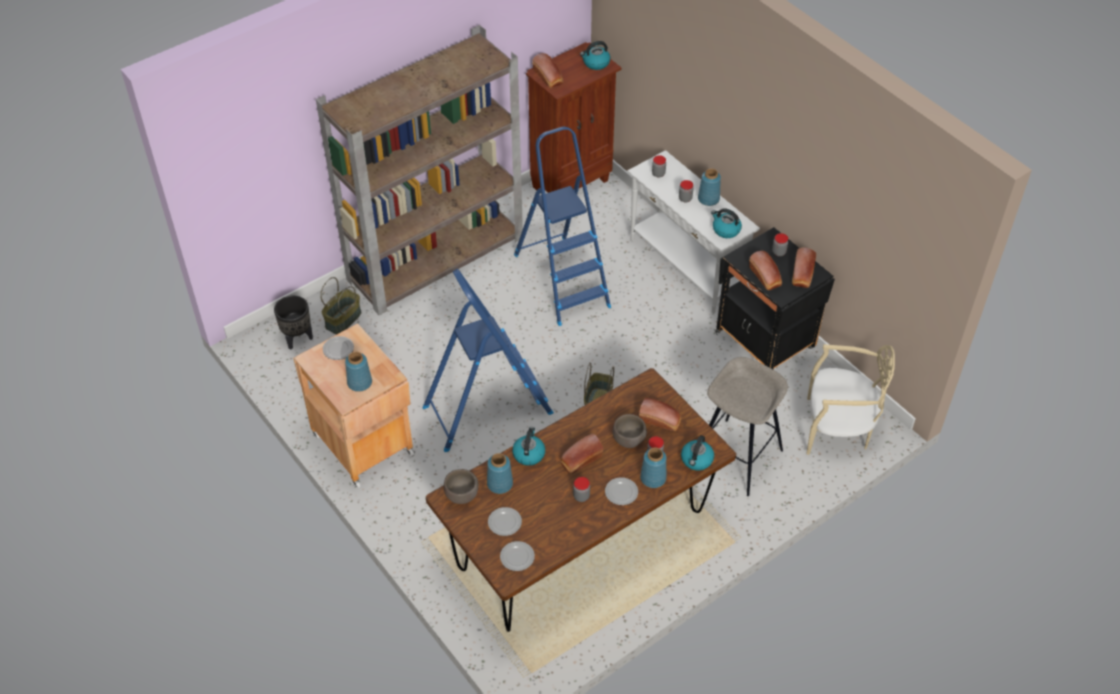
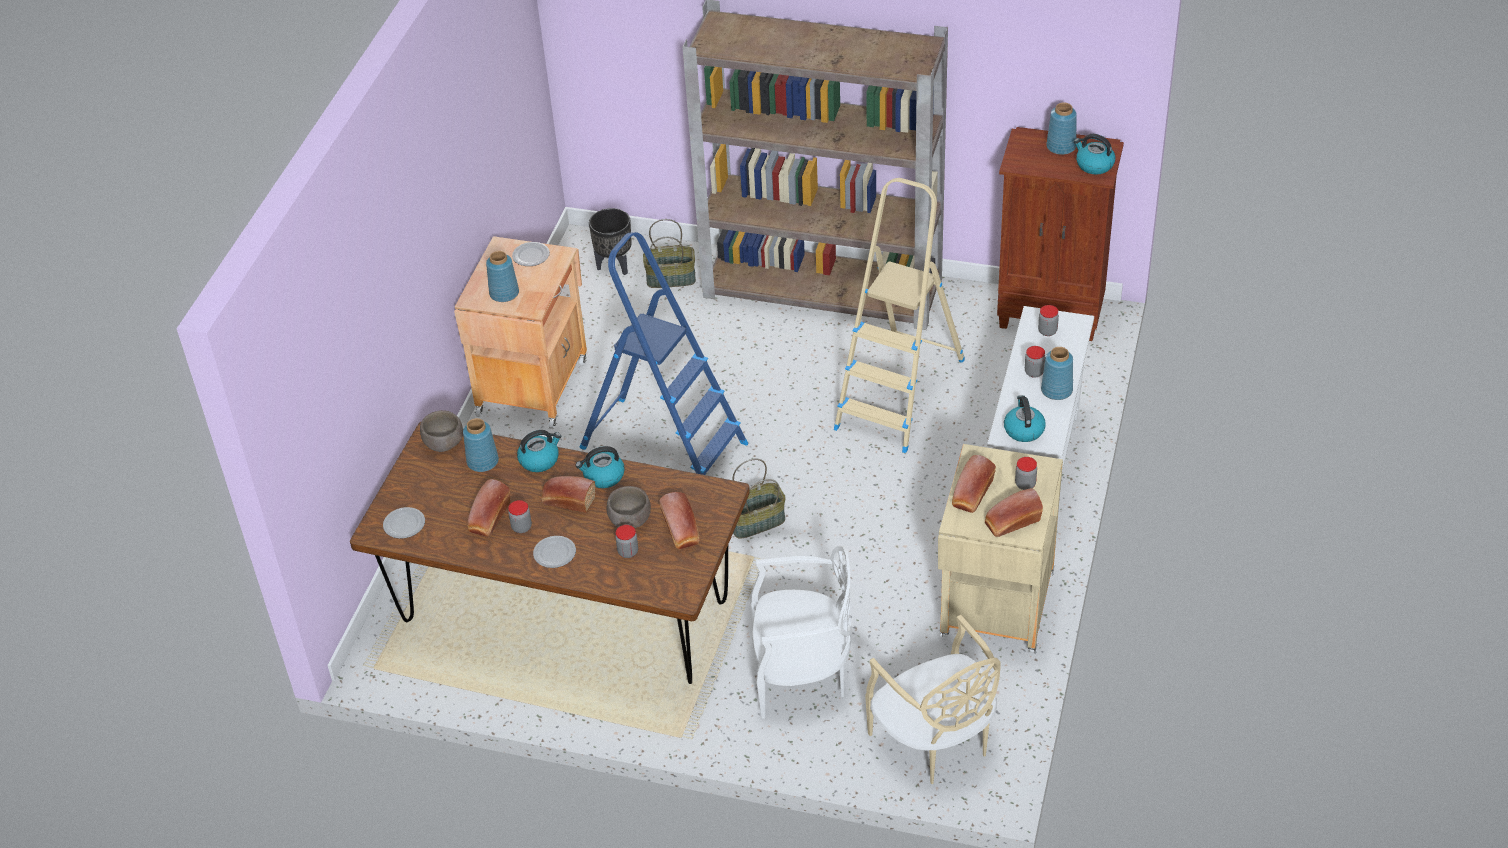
camera: 55 degrees right, 5 degrees down
plate [488,507,522,536] -> none
blue step ladder [514,127,611,326] -> beige step ladder [834,178,965,453]
bread [532,53,563,88] -> bread moved to [468,479,510,537]
blue vase [640,447,667,488] -> blue vase moved to [1046,103,1077,155]
kettle [681,435,714,470] -> kettle moved to [575,446,625,488]
grey stool [707,357,788,496] -> white chair [751,546,851,719]
black cart [714,227,835,369] -> beige cart [938,444,1063,654]

